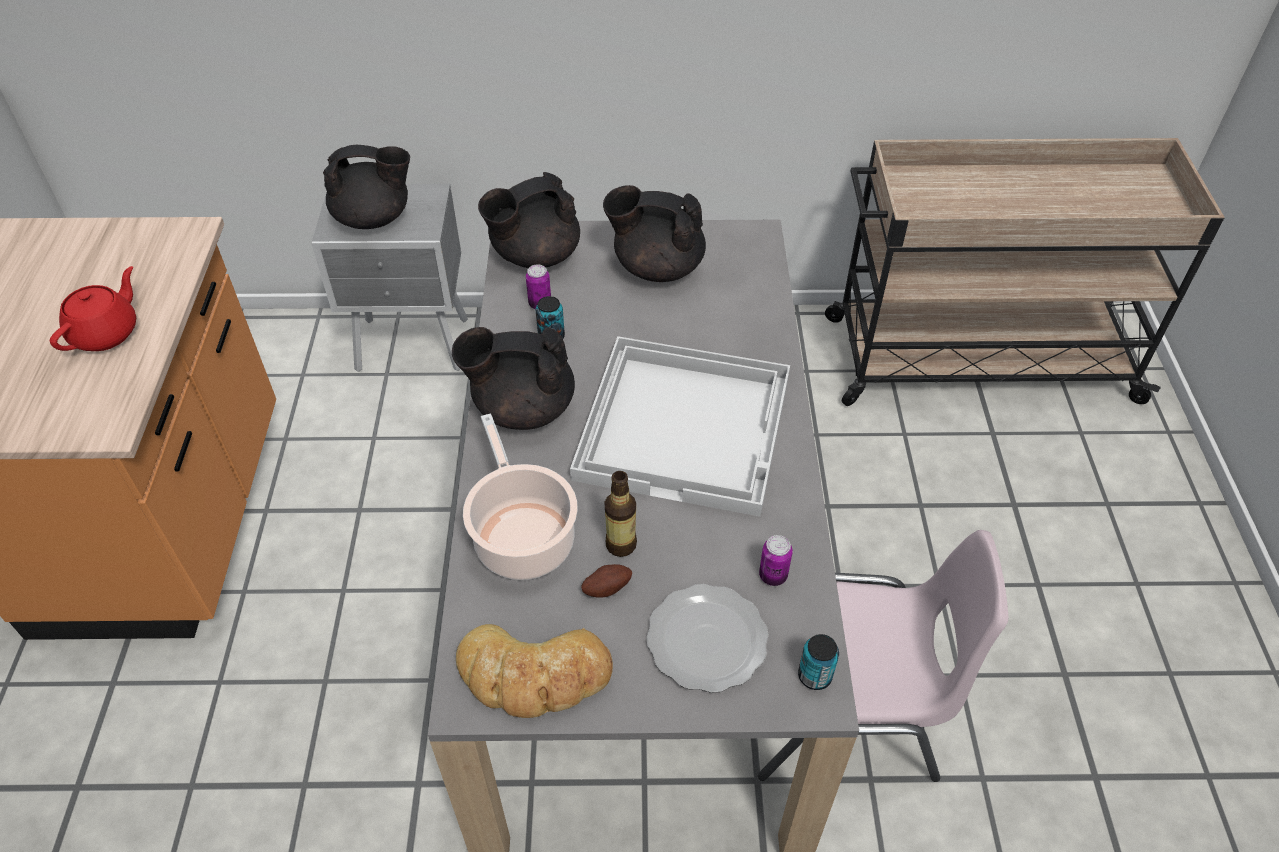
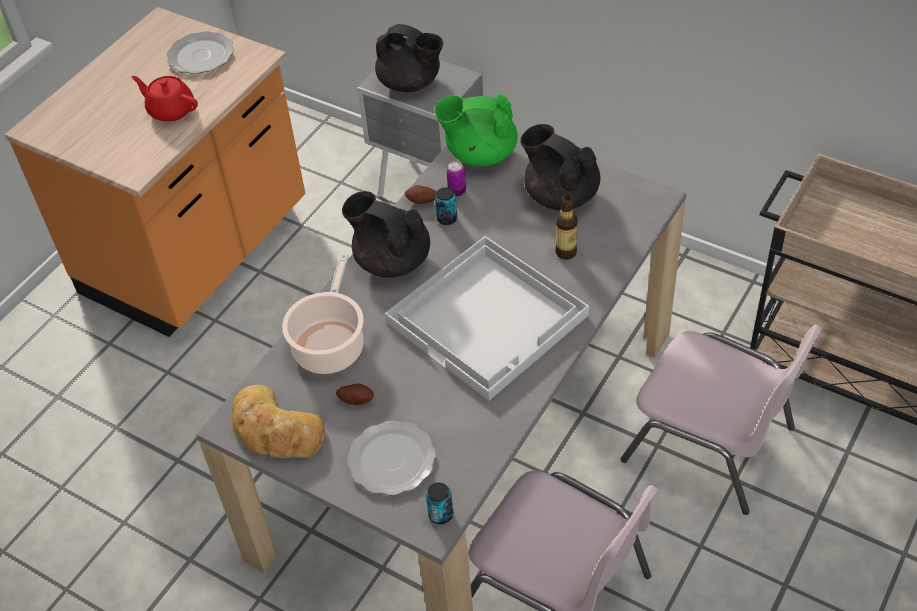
camera: 35 degrees right, 0 degrees up
red teapot [50,266,136,351] -> red teapot turned 120 degrees counterclockwise [131,76,198,122]
black teapot [478,172,580,268] -> green teapot [435,94,518,166]
bottle [605,471,637,557] -> bottle moved to [555,195,577,260]
can [759,535,793,586] -> none
none -> plate [166,31,234,74]
none -> potato [405,185,437,204]
none -> pink chair [621,325,823,515]

